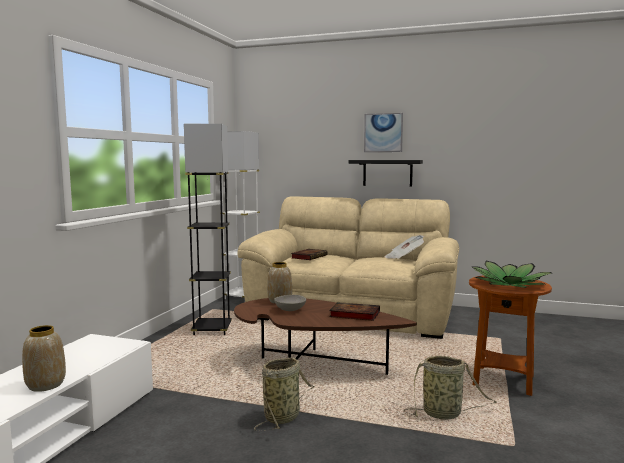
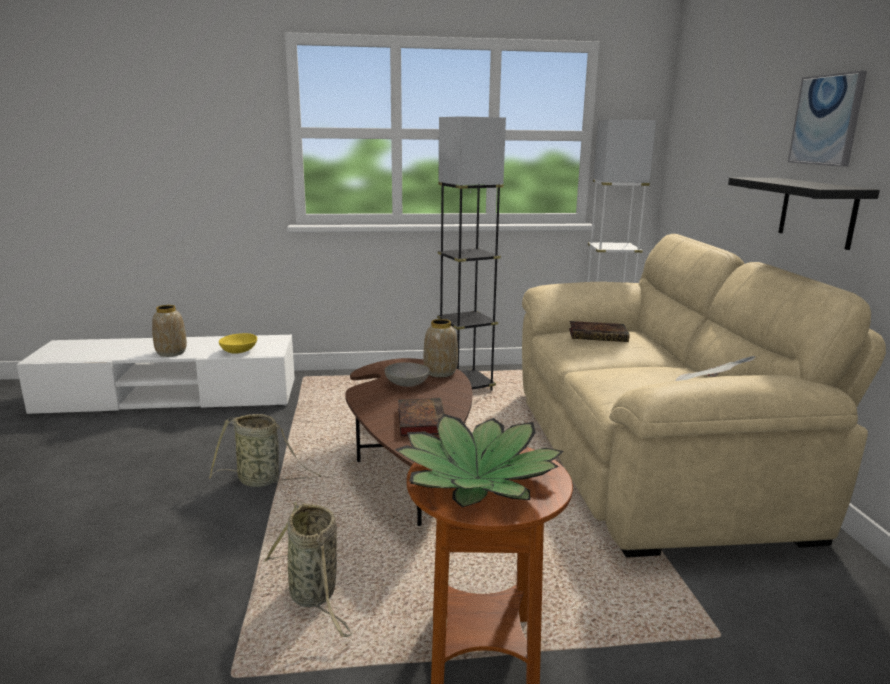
camera: 65 degrees right, 10 degrees up
none -> yellow bowl [219,333,257,354]

